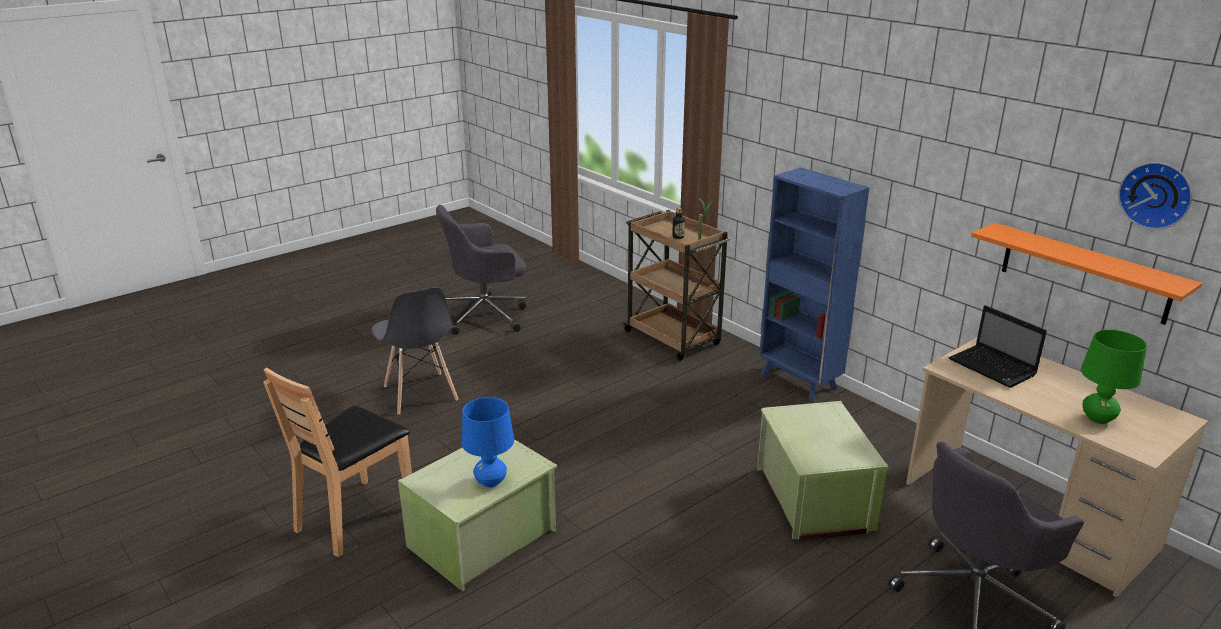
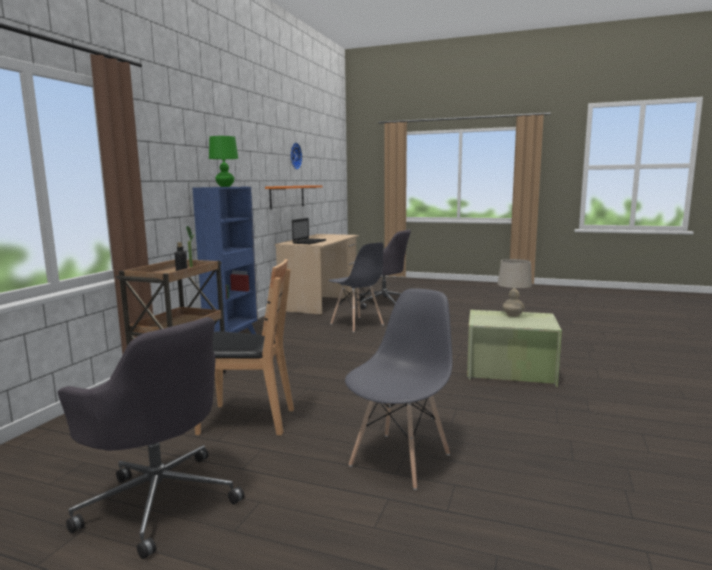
camera: 120 degrees left, 15 degrees down
brown chair [263,367,412,557] -> brown chair moved to [195,259,294,435]
blue table lamp [462,397,514,488] -> beige table lamp [498,259,532,317]
green storage box [757,401,888,541] -> grey chair [328,242,384,332]
green table lamp [1081,330,1147,424] -> green table lamp moved to [209,136,238,187]

